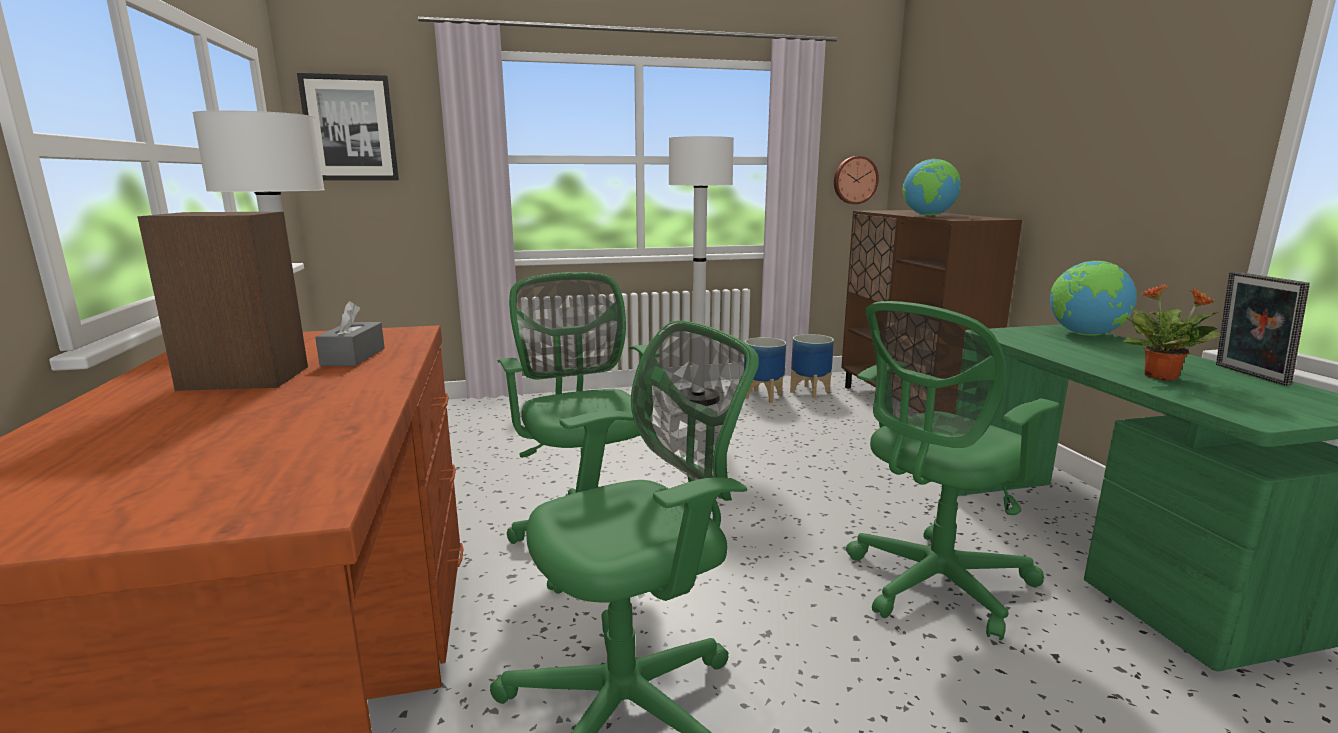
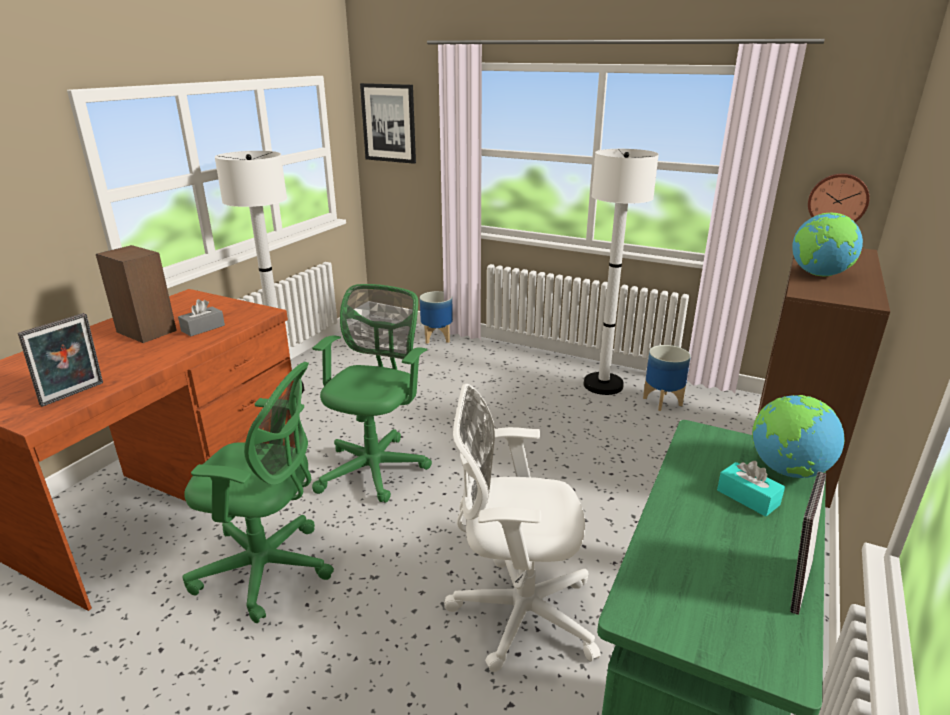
camera: 40 degrees right, 10 degrees up
planter [790,334,834,399] -> planter moved to [420,291,453,344]
green office chair [846,301,1059,641] -> white office chair [444,384,601,672]
potted plant [1123,283,1221,381] -> none
none -> picture frame [18,313,103,407]
none -> turquoise tissue box [717,461,785,517]

